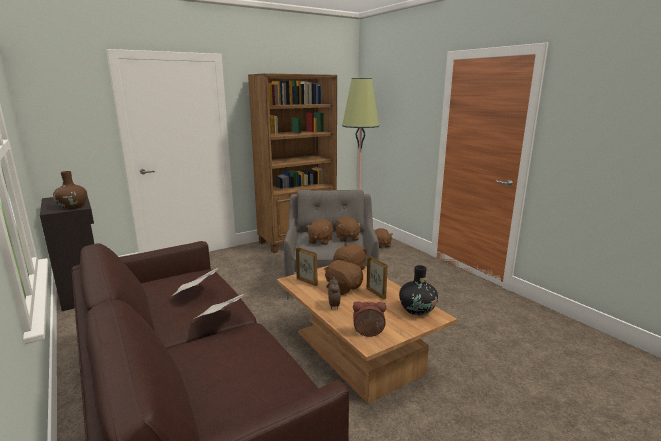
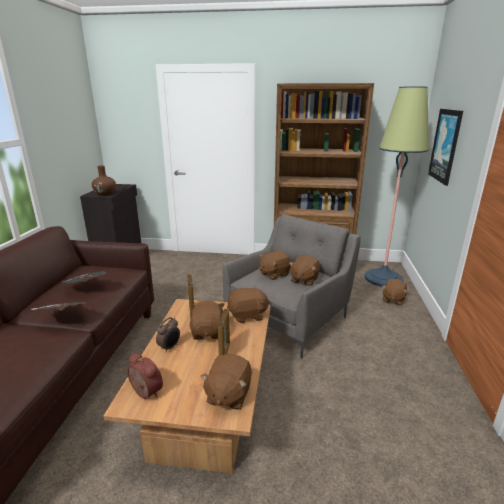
camera: 40 degrees right, 5 degrees up
black vase [399,265,438,316] -> brown plush toy [200,354,252,410]
none -> picture [428,109,463,186]

